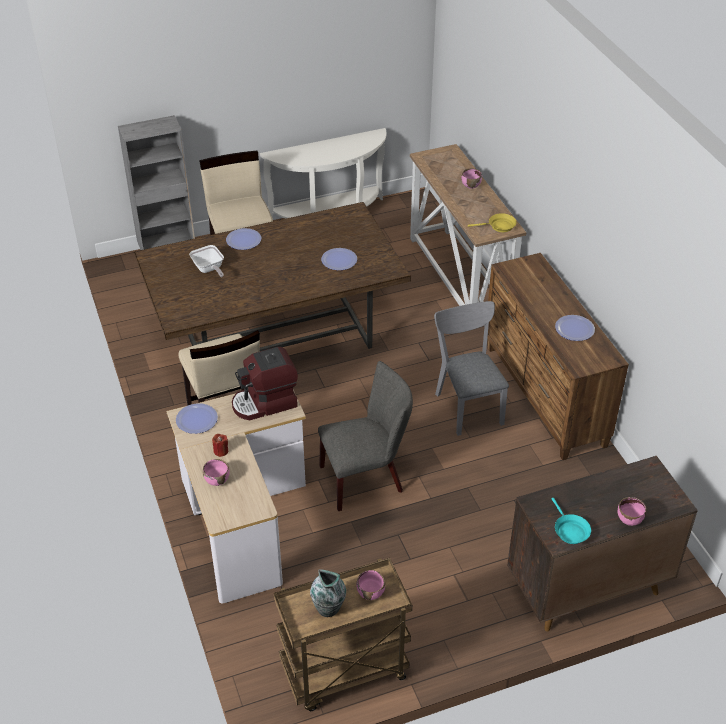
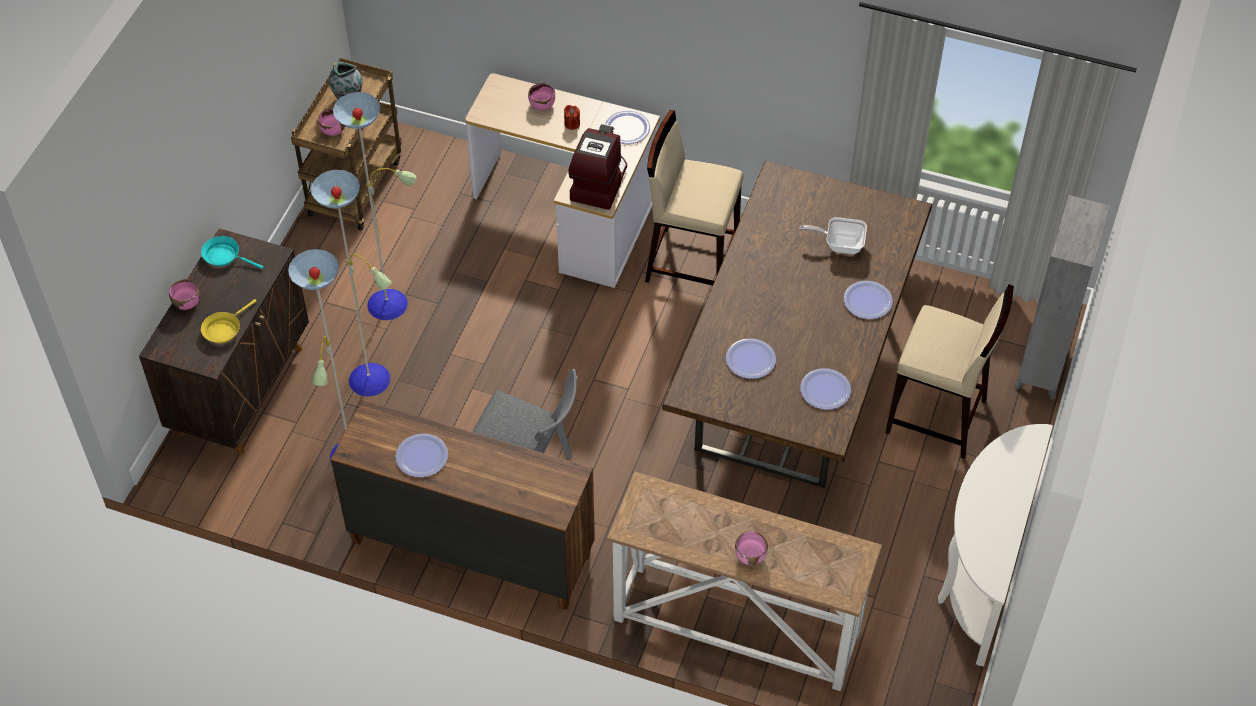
camera: 130 degrees right, 10 degrees up
grey chair [318,361,413,511] -> none
yellow frying pan [468,213,517,232] -> yellow frying pan moved to [201,299,256,344]
none -> floor lamp [288,92,416,464]
none -> plate [800,368,851,410]

